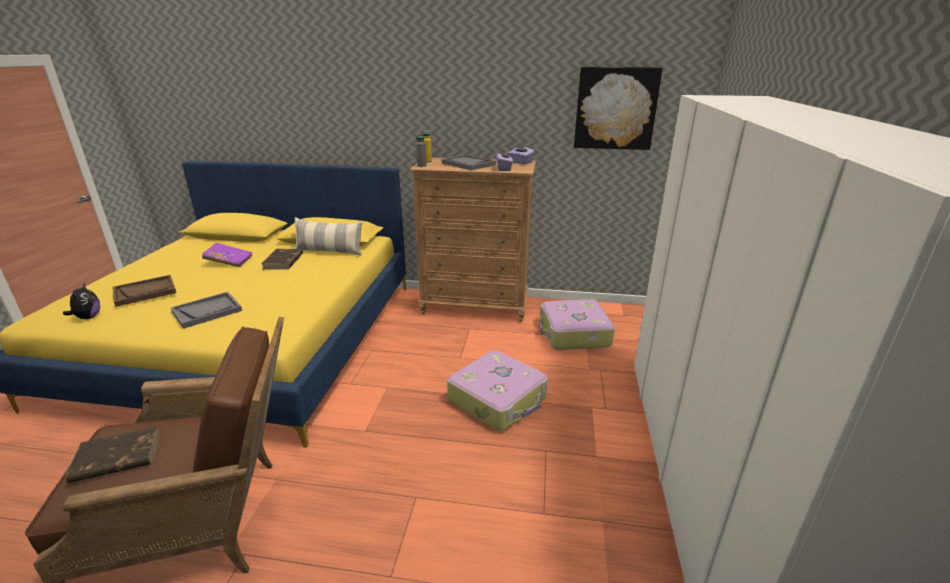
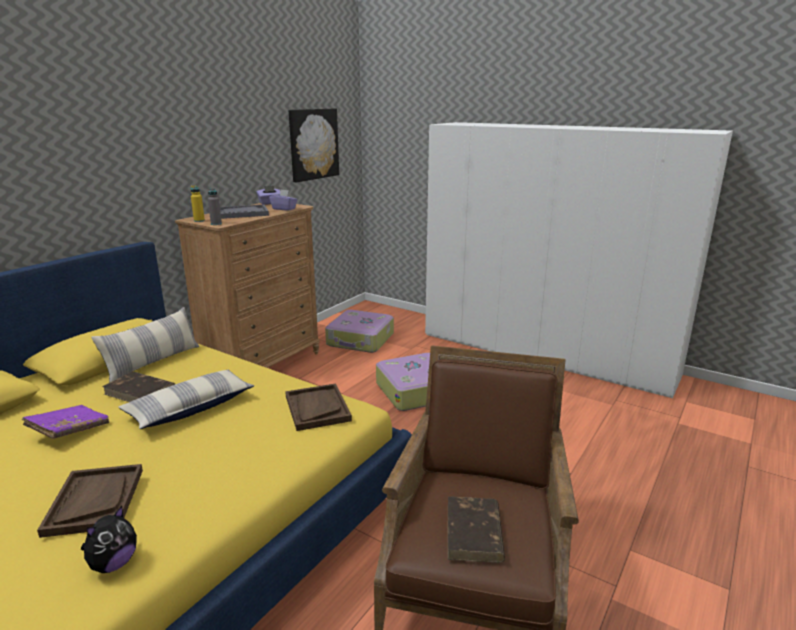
camera: 65 degrees left, 5 degrees down
plush toy [63,283,100,319] -> plush toy turned 105 degrees clockwise [81,506,137,573]
grey tray [171,292,242,329] -> none
none -> pillow [119,370,254,429]
none -> brown tray [285,383,352,431]

